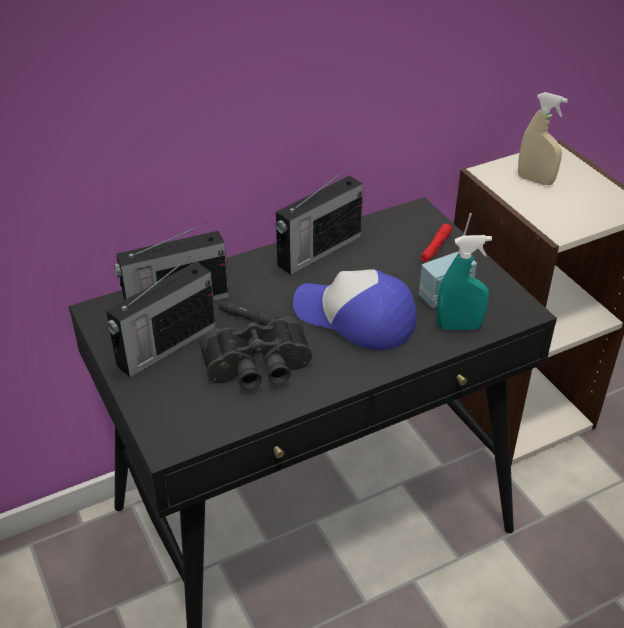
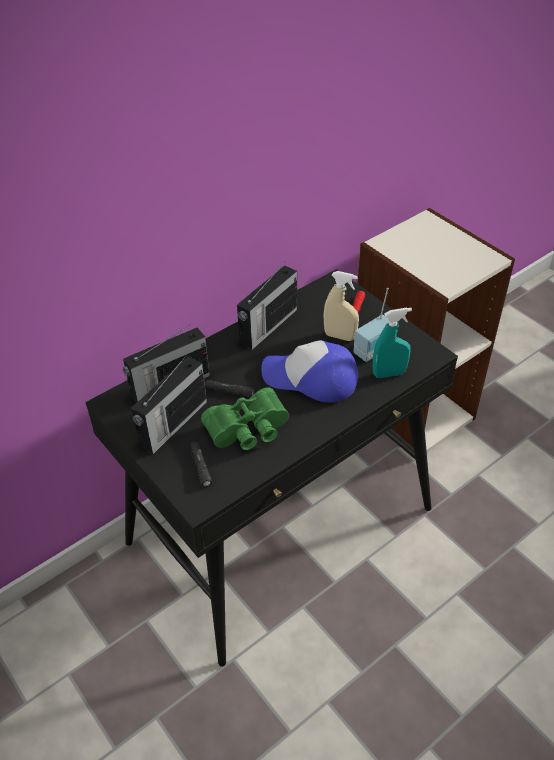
camera: 10 degrees left, 5 degrees up
black binoculars [199,317,312,389] -> green binoculars [201,387,289,450]
beige spray bottle [518,92,568,185] -> beige spray bottle moved to [324,271,359,341]
none -> black flashlight [191,441,212,488]

